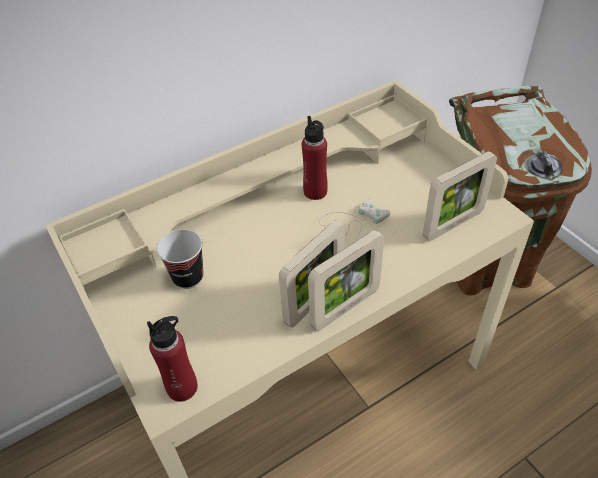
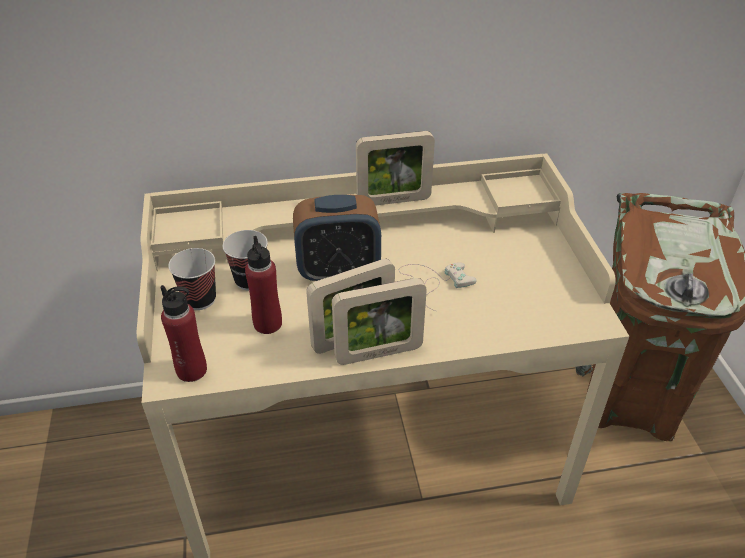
camera: 20 degrees right, 5 degrees down
red bottle [302,116,328,200] -> red bottle moved to [245,236,282,334]
picture frame [423,151,497,241] -> picture frame moved to [356,131,435,206]
none -> cup [168,248,216,310]
none -> alarm clock [293,195,381,281]

